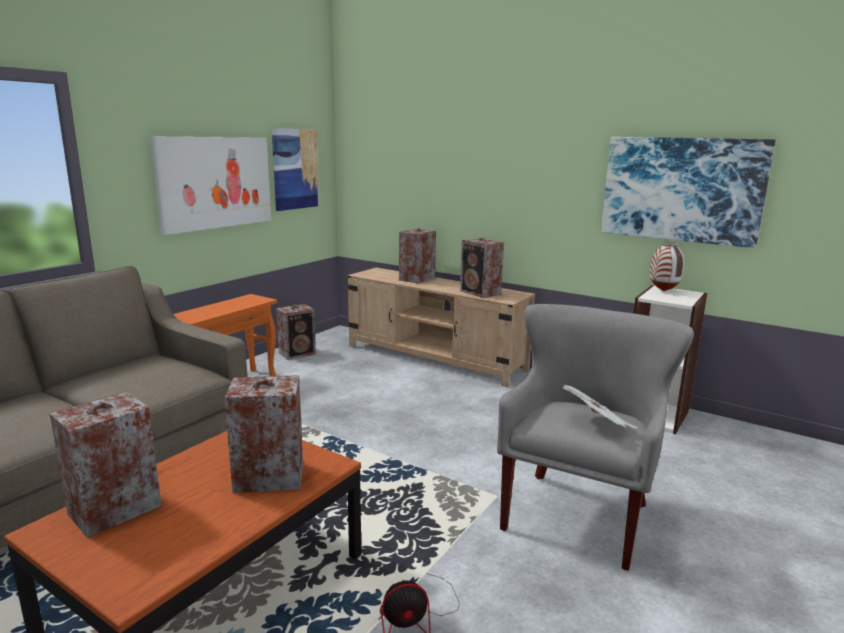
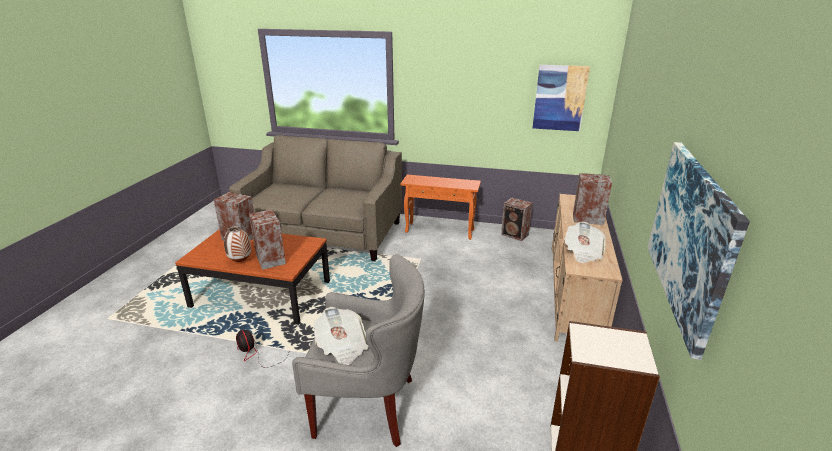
camera: 70 degrees right, 10 degrees up
picture [150,136,271,235] -> none
speaker [460,238,504,298] -> newspaper [564,222,606,263]
vase [650,242,685,291] -> vase moved to [224,226,251,262]

